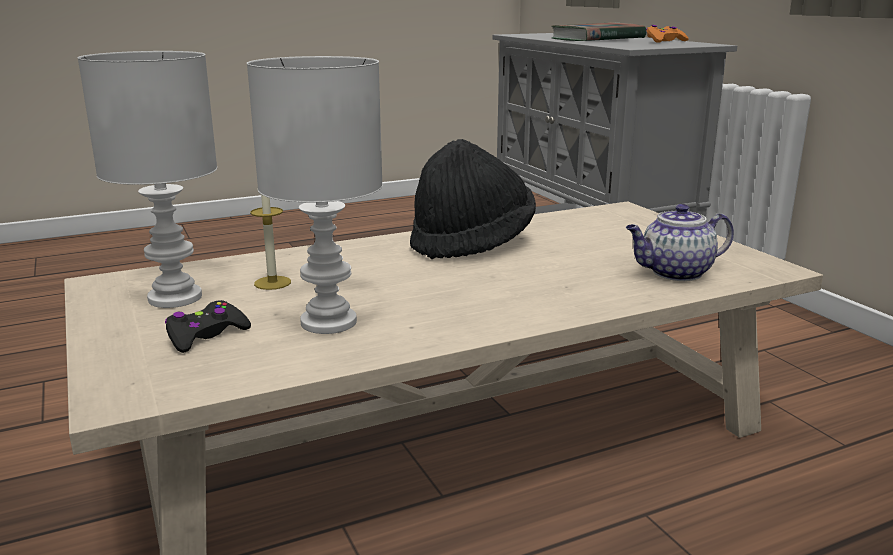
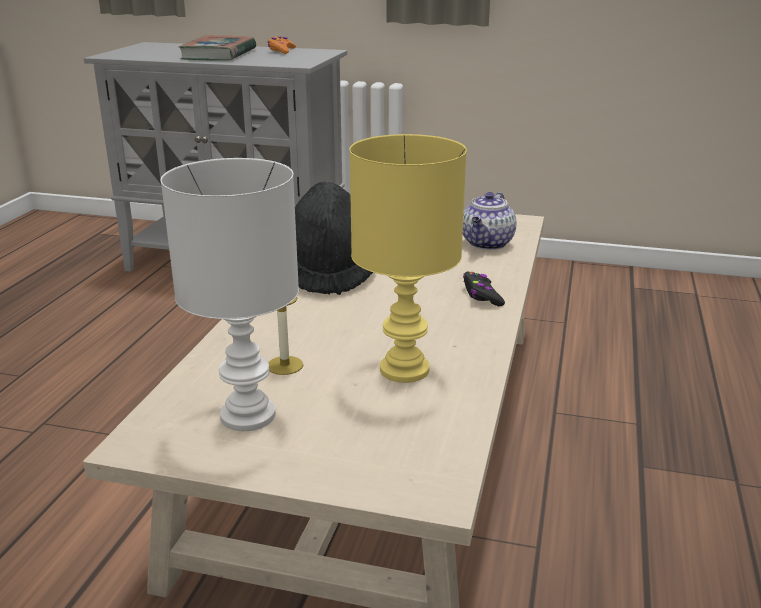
camera: 50 degrees left, 5 degrees up
black game controller [165,300,251,353] -> black game controller moved to [463,272,505,306]
white table lamp [247,56,383,334] -> yellow table lamp [349,134,467,383]

